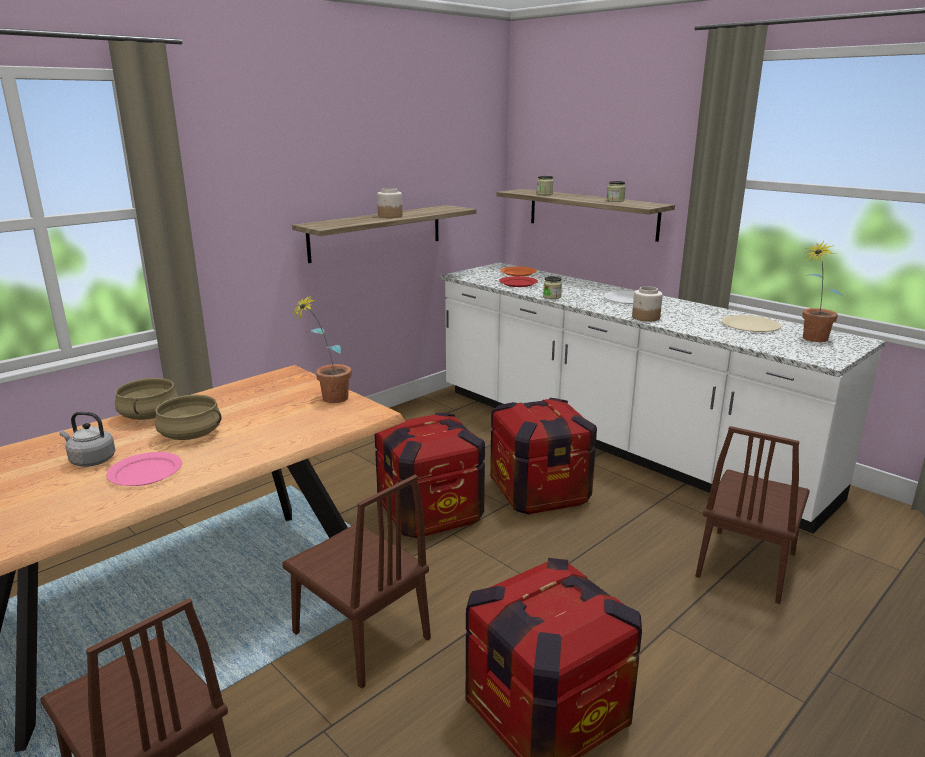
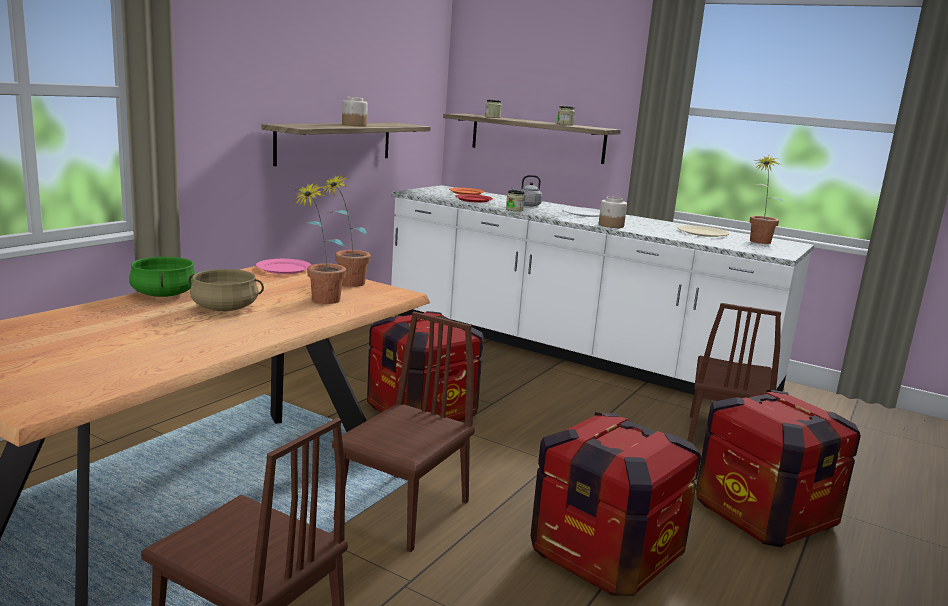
camera: 15 degrees left, 5 degrees down
grey kettle [60,412,115,467] -> grey kettle moved to [512,175,542,206]
pink plate [106,452,182,486] -> pink plate moved to [256,259,311,274]
beige cooking pot [115,378,178,420] -> green cooking pot [129,257,195,297]
brown chair [282,475,431,689] -> brown chair turned 90 degrees counterclockwise [332,312,475,552]
crate [490,398,597,515] -> crate moved to [696,390,861,547]
none -> potted plant [294,181,346,304]

